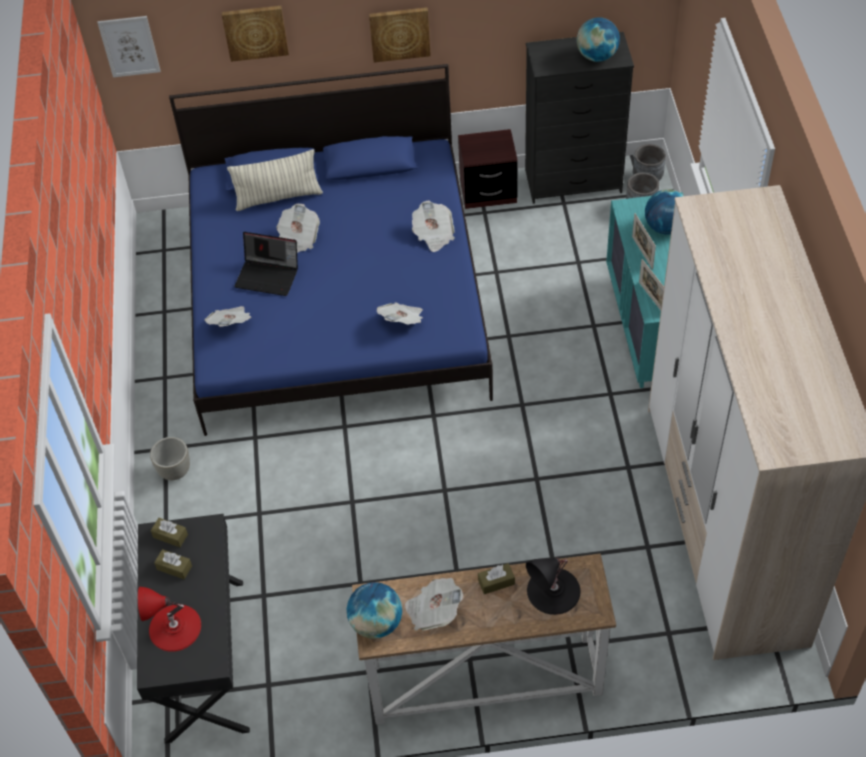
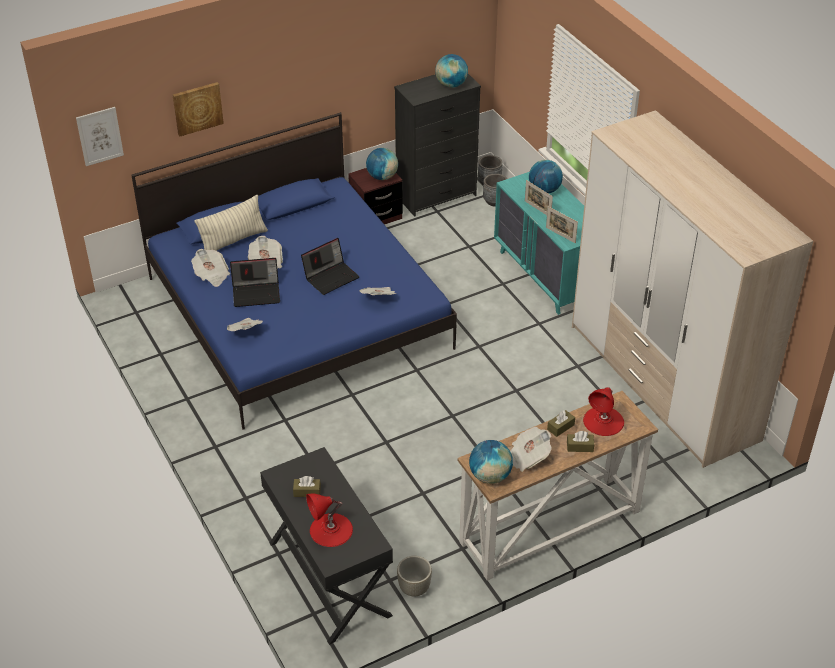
camera: 25 degrees left, 10 degrees down
grey planter [150,437,190,480] -> grey planter moved to [397,556,432,597]
brown tissue box [151,518,188,547] -> brown tissue box moved to [567,431,594,452]
picture [369,7,431,63] -> none
newspaper [412,201,455,252] -> newspaper moved to [191,249,230,287]
black table lamp [526,558,580,615] -> red table lamp [583,387,624,436]
none -> laptop [301,238,360,295]
none -> globe [366,148,398,180]

